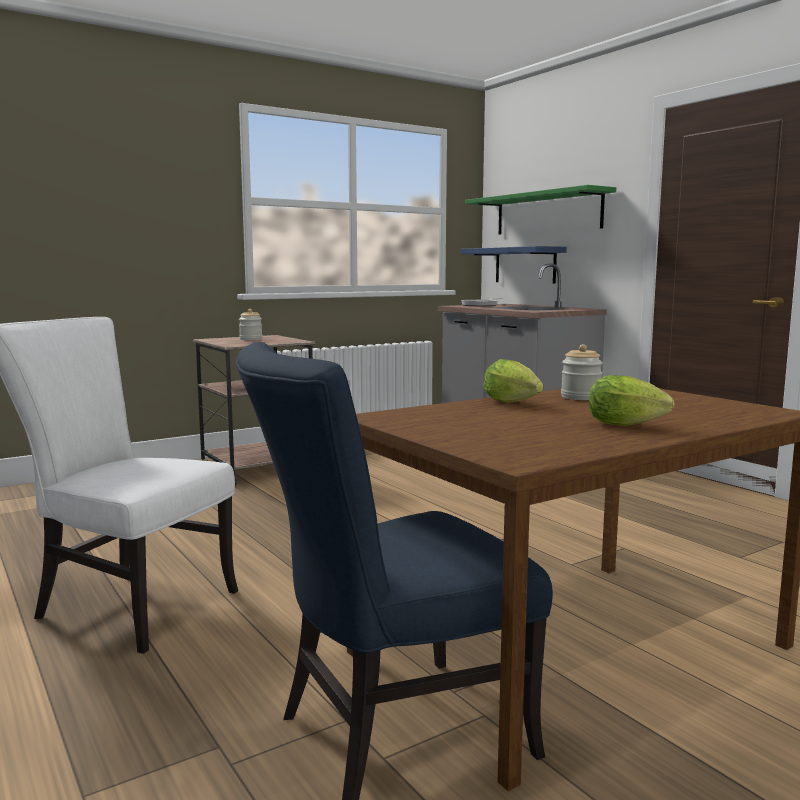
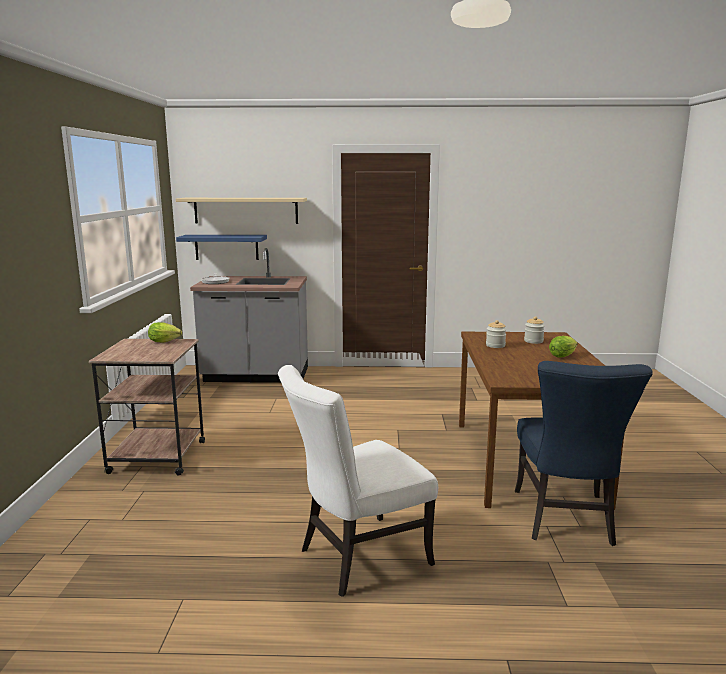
camera: 55 degrees left, 5 degrees up
jar [239,309,262,340] -> jar moved to [524,317,545,344]
green shelf [465,185,616,234] -> beige shelf [176,198,307,224]
lettuce [483,359,543,403] -> lettuce moved to [148,322,182,342]

